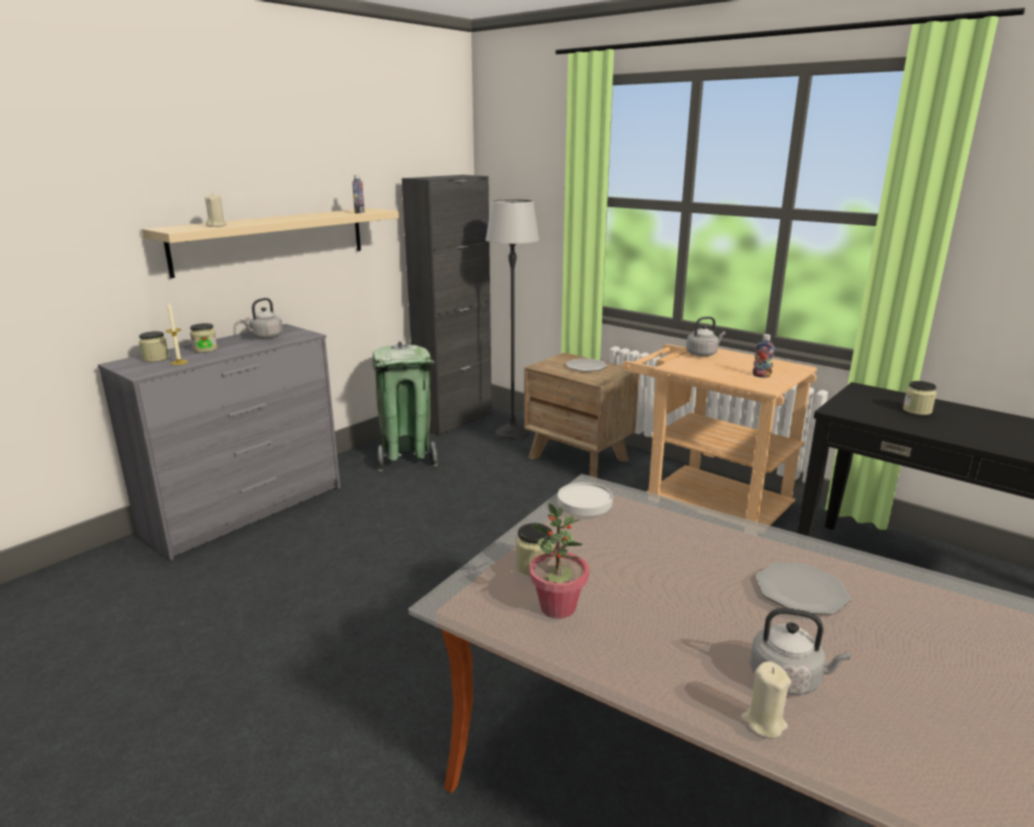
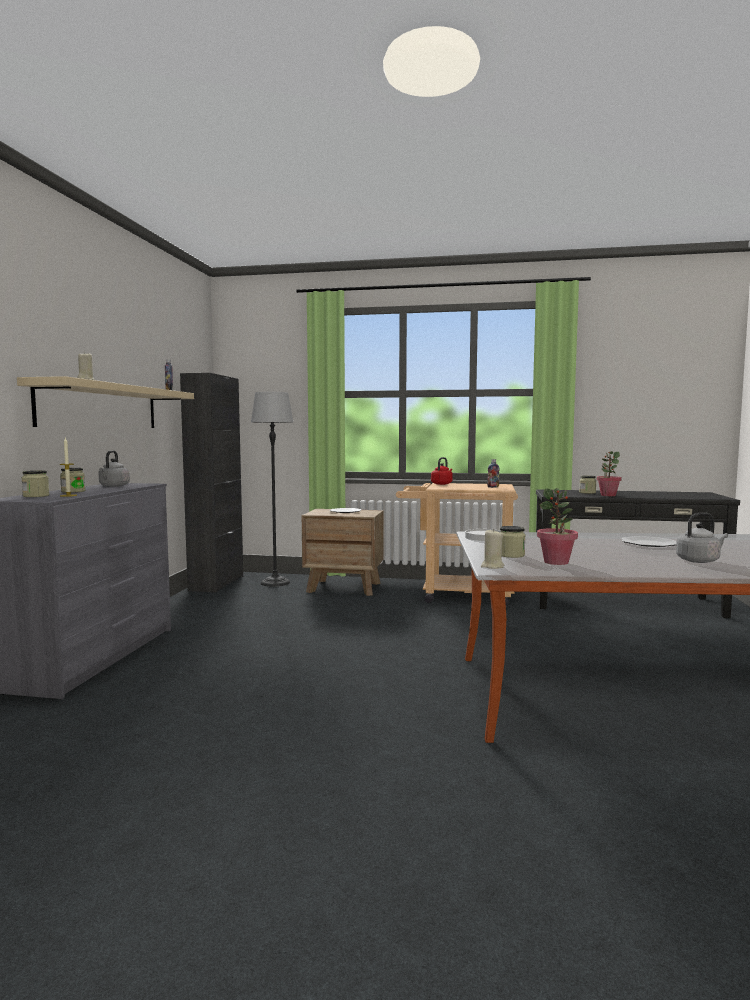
camera: 30 degrees left, 15 degrees down
green trash can [372,341,438,471] -> none
grey kettle [686,316,725,356] -> red kettle [431,457,453,485]
beige candle [741,661,791,738] -> beige candle moved to [481,529,504,569]
none -> potted plant [597,451,622,496]

